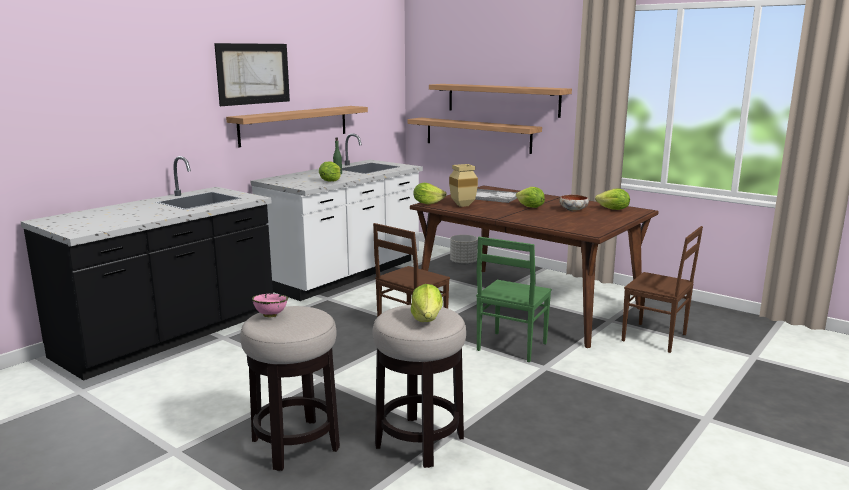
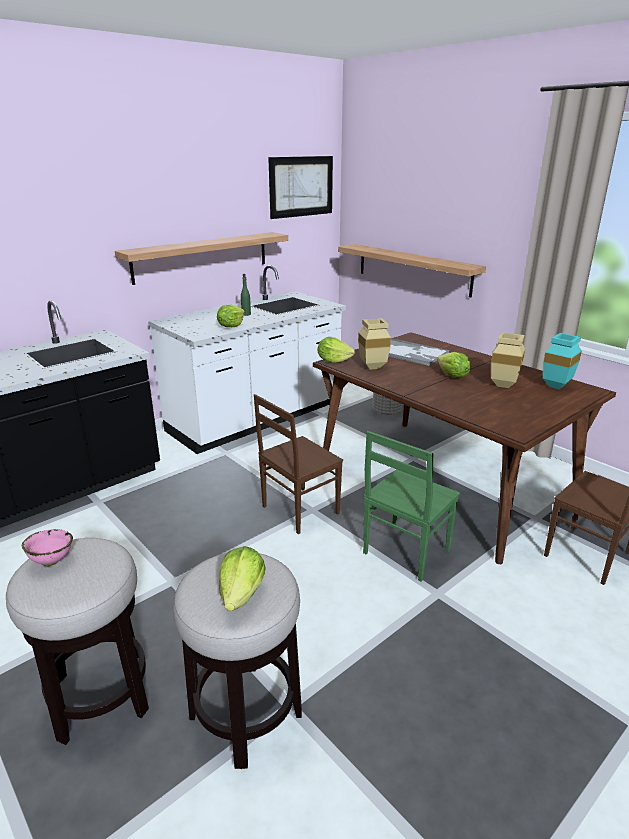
camera: 10 degrees right, 10 degrees up
picture [214,43,290,106] -> picture moved to [268,156,333,219]
shelf [429,84,572,118] -> none
bowl [559,195,589,211] -> beige vase [491,332,525,388]
lettuce [595,189,630,210] -> turquoise vase [543,333,582,389]

